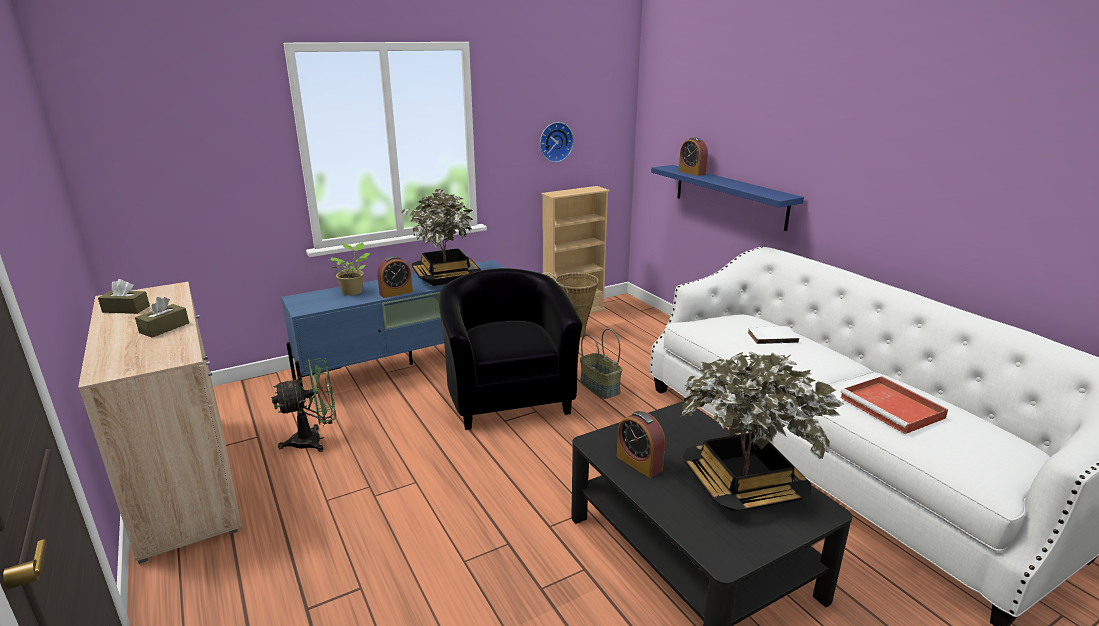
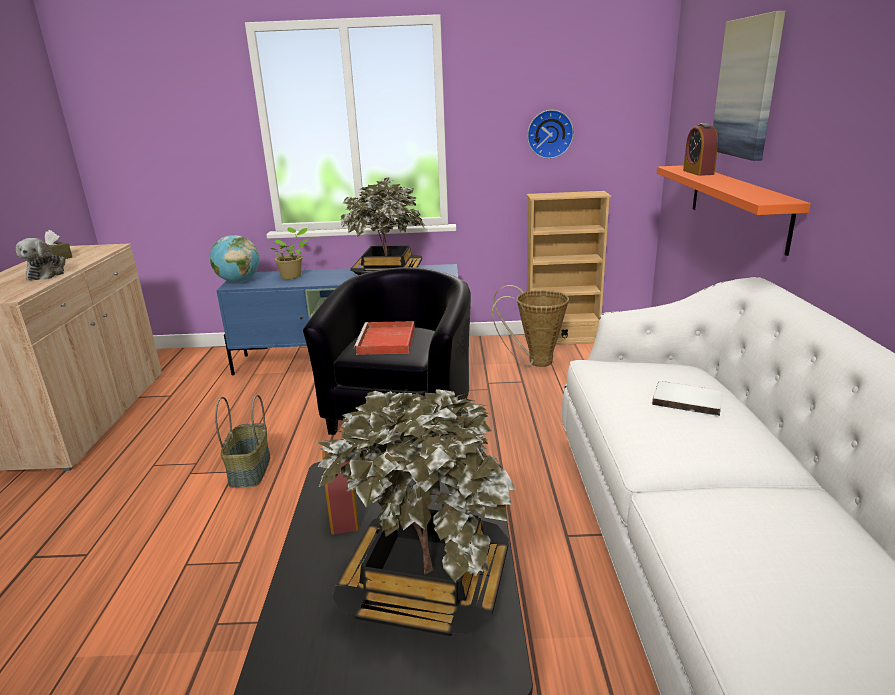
camera: 30 degrees right, 0 degrees up
brown tissue box [135,297,189,338] -> plush toy [16,238,66,280]
green fan [272,358,336,452] -> none
alarm clock [377,256,413,298] -> none
basket [580,329,622,399] -> basket moved to [215,395,270,488]
blue shelf [651,165,804,231] -> orange shelf [657,165,811,256]
red tray [840,376,948,434] -> red tray moved to [354,321,415,355]
none -> globe [210,235,259,282]
none -> picture [713,11,786,161]

